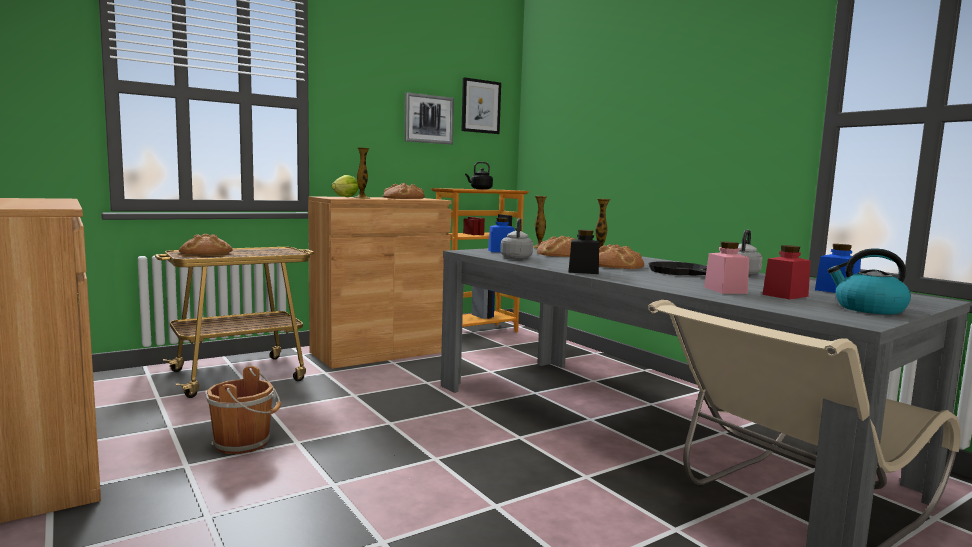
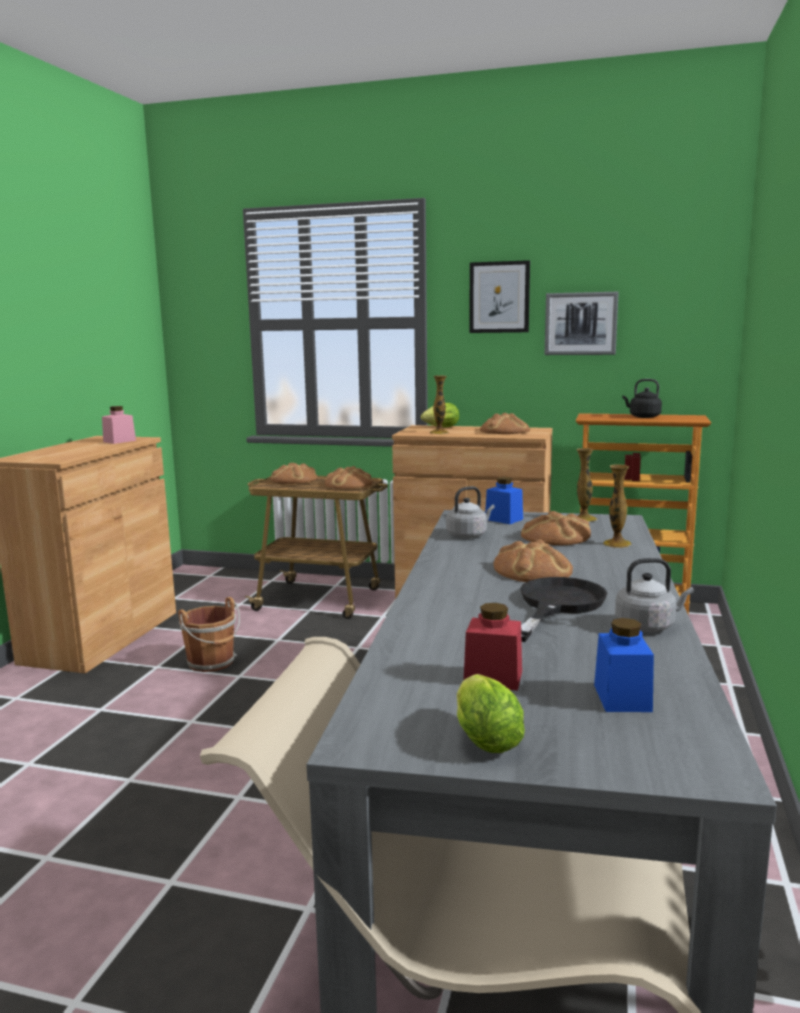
camera: 50 degrees right, 5 degrees up
picture [461,77,501,134] -> picture moved to [469,260,530,333]
black jar [568,230,599,274] -> none
pink jar [704,242,749,294] -> pink jar moved to [102,406,136,444]
kettle [827,248,911,314] -> lettuce [457,674,525,753]
none -> bread [325,466,373,489]

